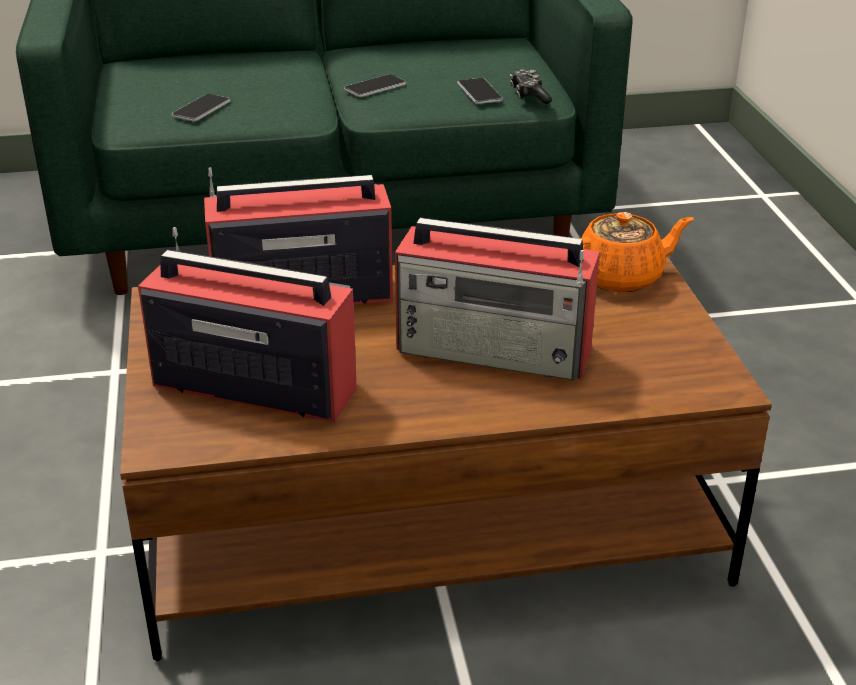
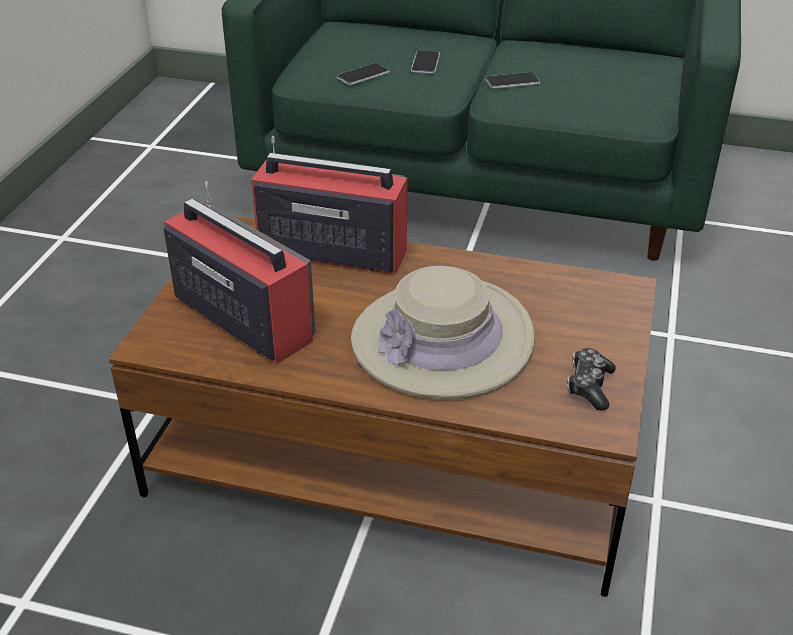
camera: 25 degrees right, 5 degrees up
radio [395,218,600,380] -> beige hat [351,266,534,399]
phone [457,78,503,104] -> phone moved to [411,50,440,74]
game controller [510,69,552,104] -> game controller moved to [567,348,616,411]
orange teapot [578,212,694,292] -> none

